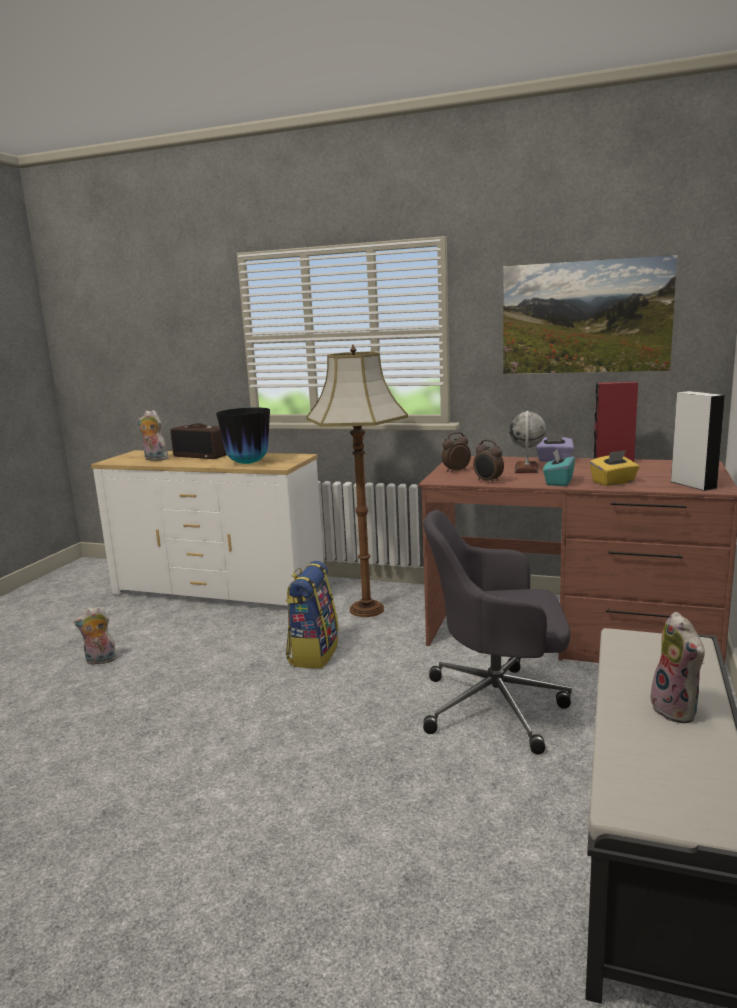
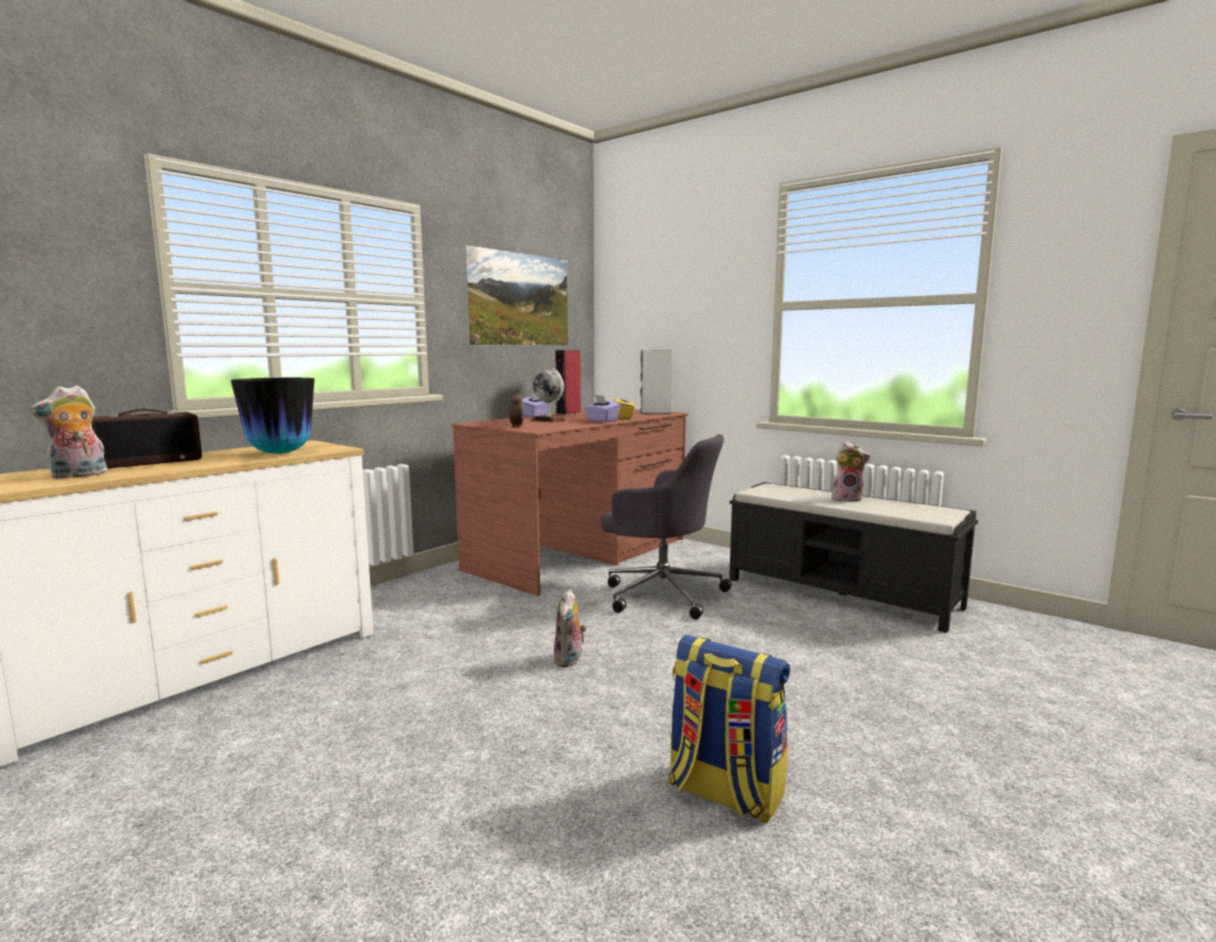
camera: 70 degrees left, 5 degrees down
plush toy [74,606,119,665] -> plush toy moved to [554,589,586,667]
backpack [286,561,339,668] -> backpack moved to [668,635,790,824]
floor lamp [306,345,408,617] -> none
grey office chair [423,510,571,754] -> grey office chair turned 90 degrees counterclockwise [601,434,732,619]
alarm clock [473,440,504,484] -> none
turquoise tissue box [543,450,575,486] -> purple tissue box [584,395,621,422]

